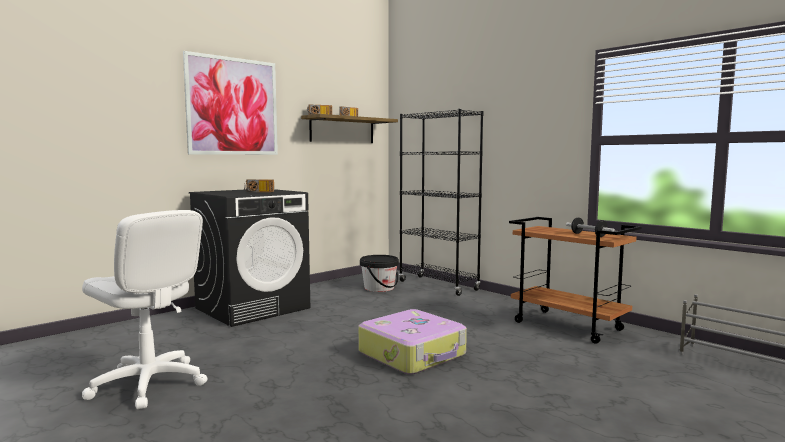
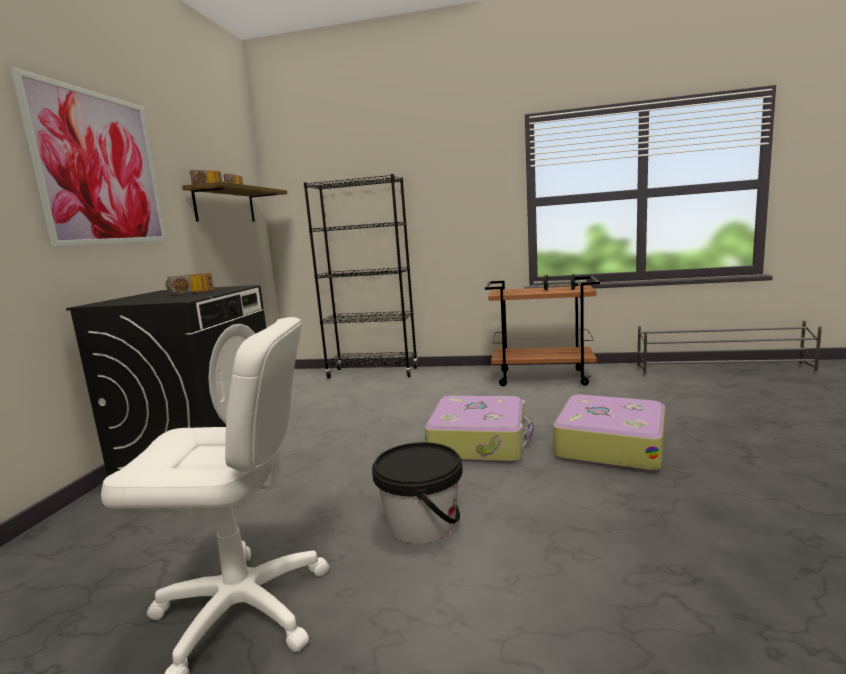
camera: 35 degrees left, 5 degrees up
black bucket [360,255,399,292] -> black bucket moved to [372,442,463,544]
none -> suitcase [553,394,665,472]

